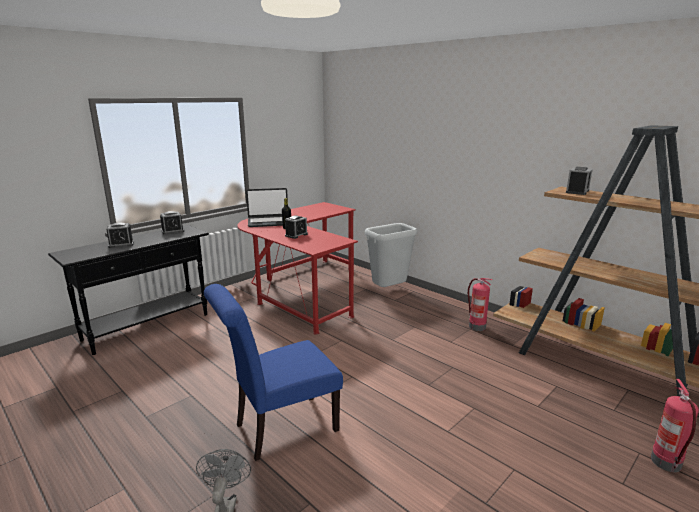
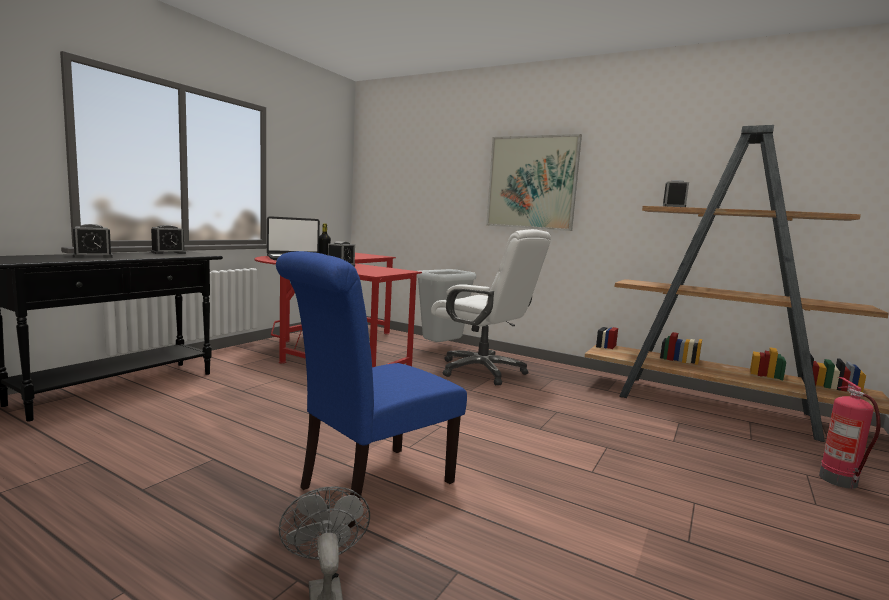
camera: 15 degrees left, 10 degrees down
fire extinguisher [468,278,492,331] -> none
none -> white office chair [431,229,551,385]
none -> picture [486,134,582,231]

